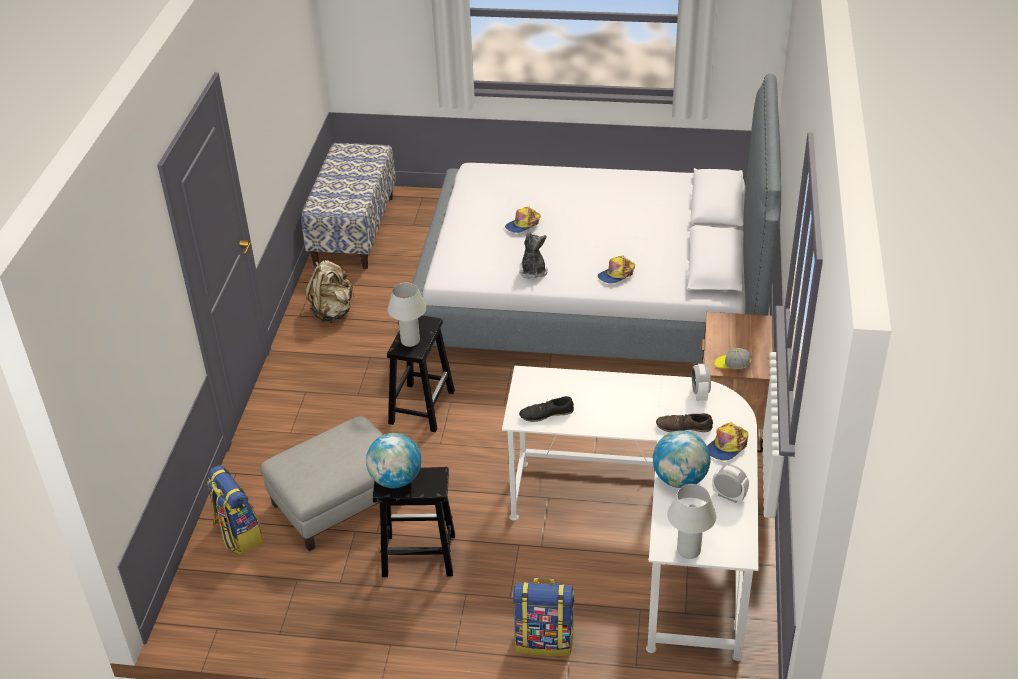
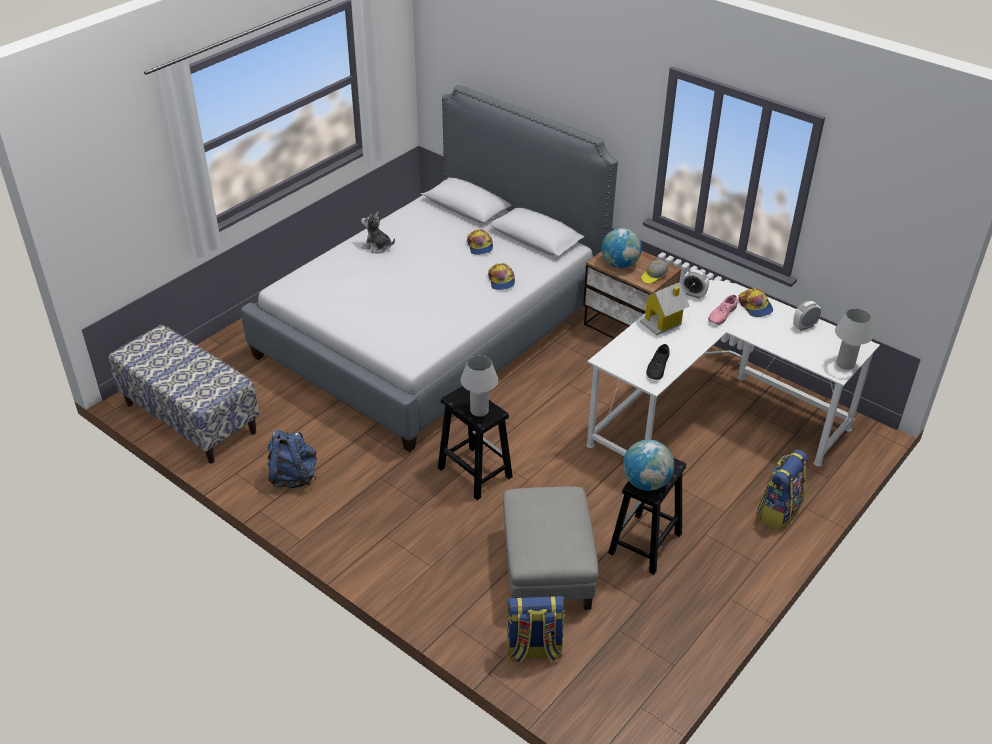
camera: 60 degrees left, 0 degrees up
beige backpack [305,260,355,323] -> blue backpack [267,430,317,488]
cap [505,206,541,233] -> cap moved to [467,229,493,255]
plush toy [519,232,548,279] -> plush toy moved to [361,212,395,253]
globe [653,430,710,488] -> globe moved to [601,228,642,268]
brown shoe [656,413,713,432] -> pink shoe [708,295,737,325]
none -> toy house [640,282,690,335]

